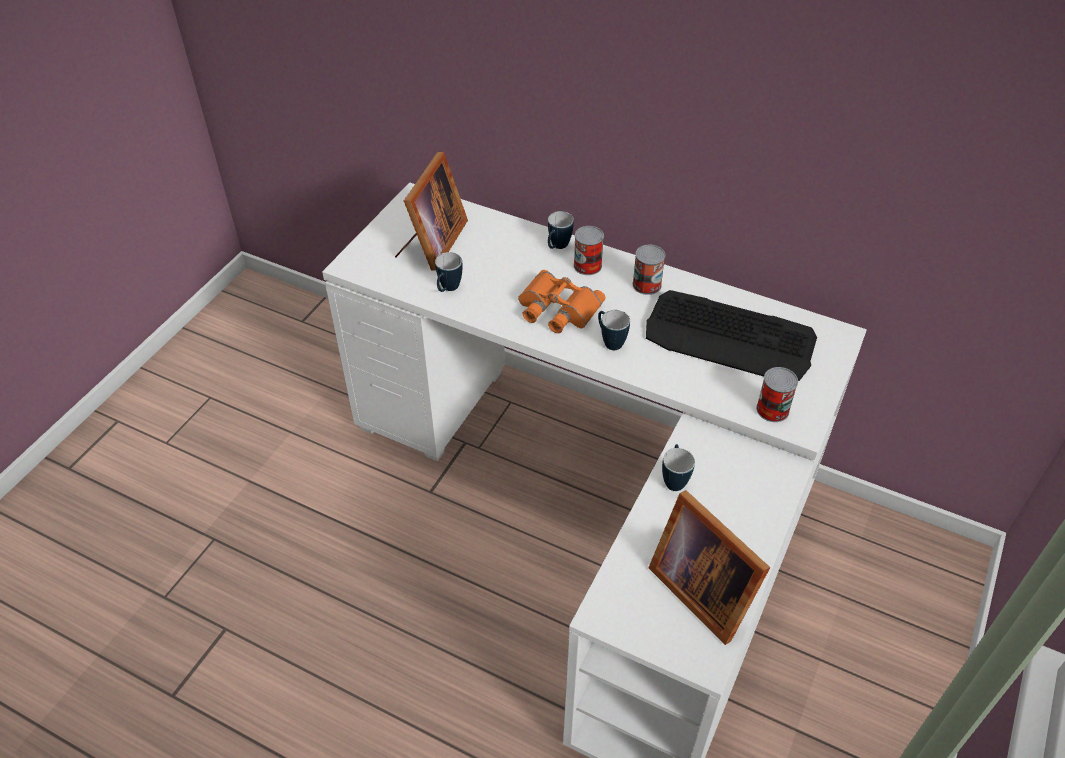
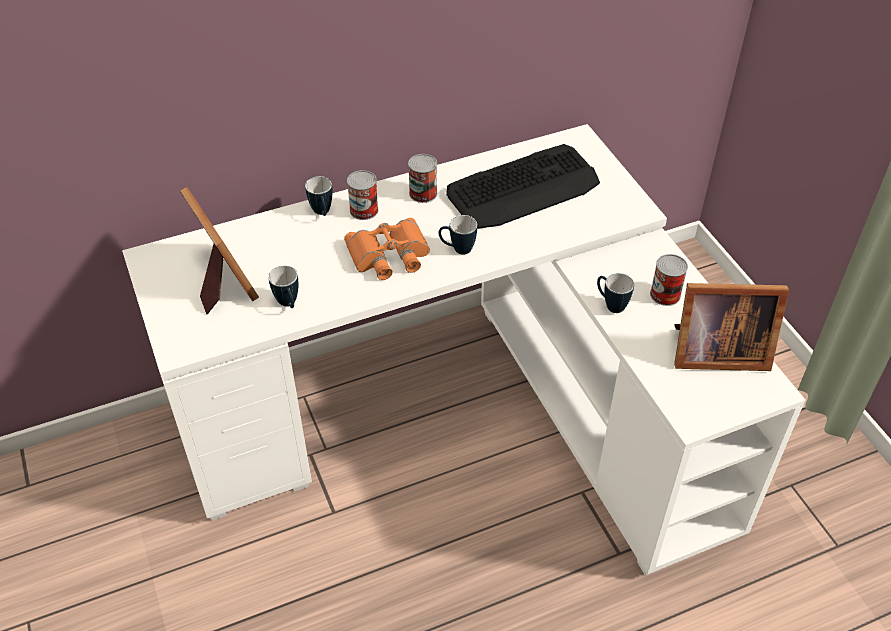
camera: 50 degrees left, 0 degrees up
can [756,367,798,422] -> can moved to [650,254,688,306]

